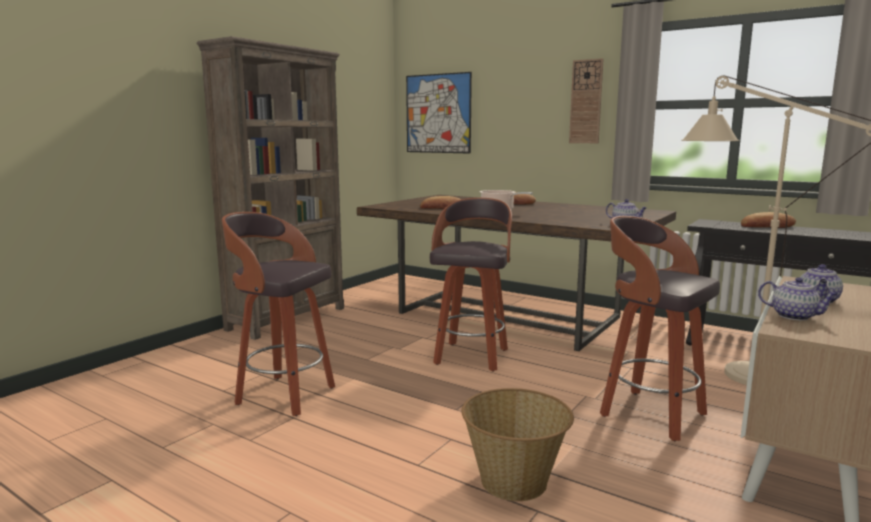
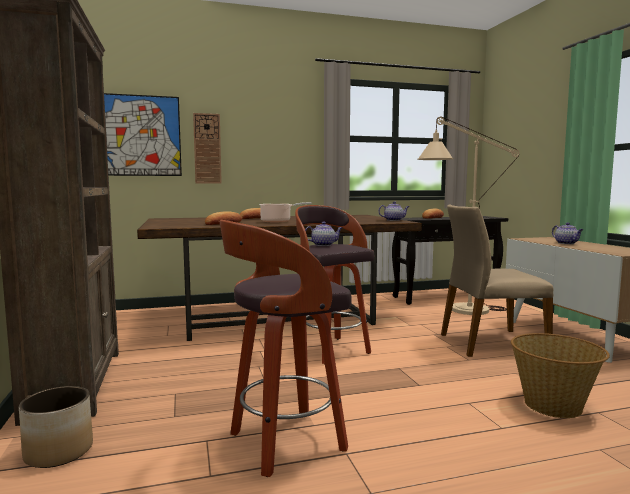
camera: 50 degrees left, 5 degrees down
wall clock [569,58,604,143] -> wall clock moved to [193,113,222,184]
stool [600,216,720,441] -> beige chair [441,205,553,357]
teapot [758,277,839,320] -> teapot moved to [305,222,342,246]
none -> planter [19,386,93,468]

